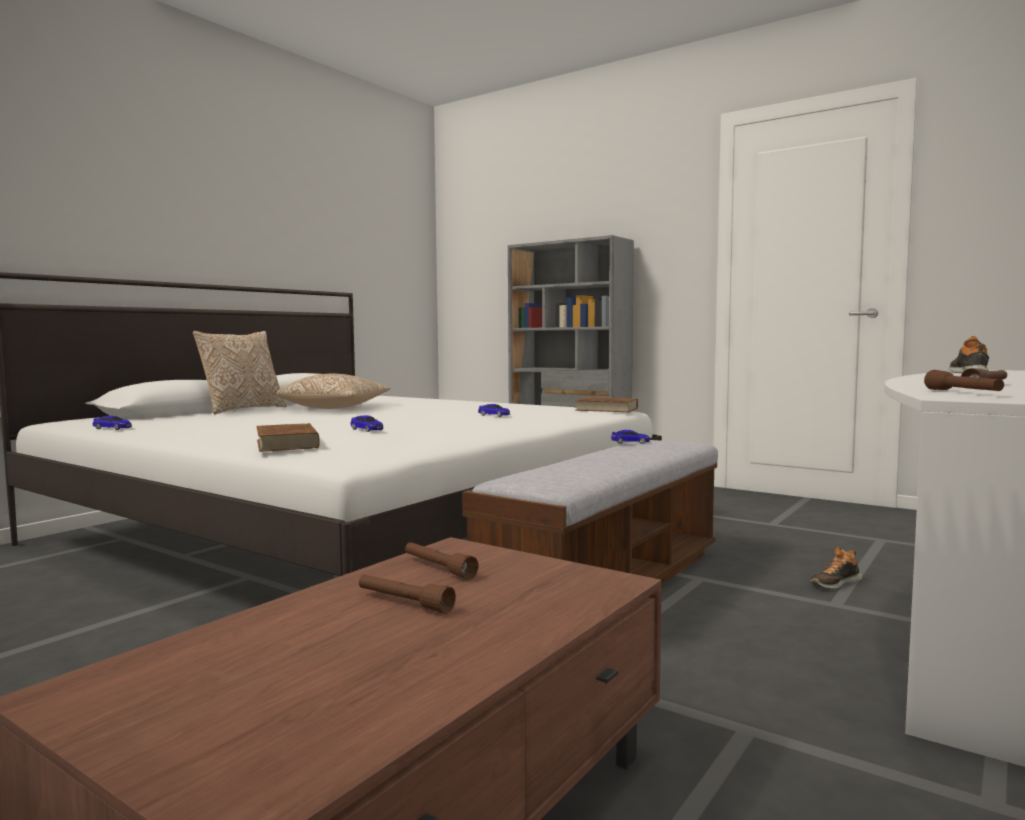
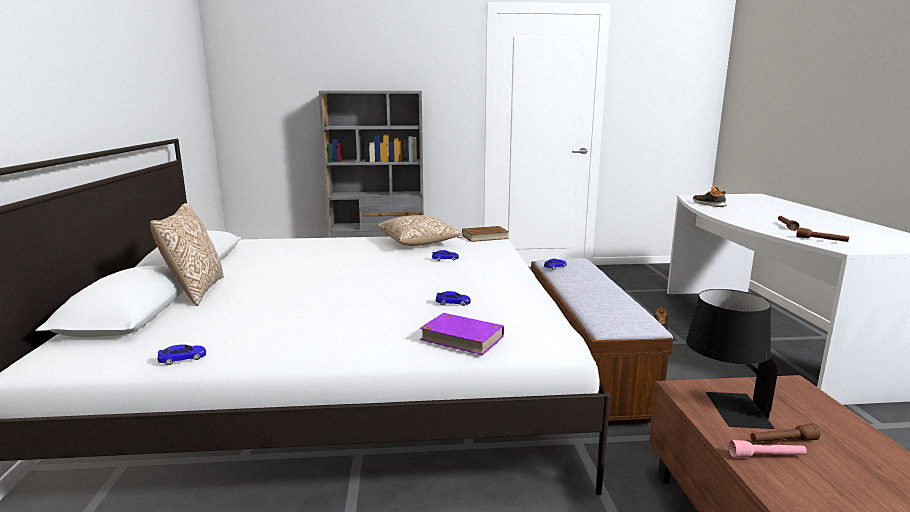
camera: 40 degrees left, 10 degrees up
brown book [257,423,320,452] -> purple book [420,313,504,355]
pillow [276,374,390,409] -> pillow moved to [378,215,463,246]
brown flashlight [405,542,479,580] -> black table lamp [686,289,778,429]
none -> pink flashlight [729,440,807,458]

